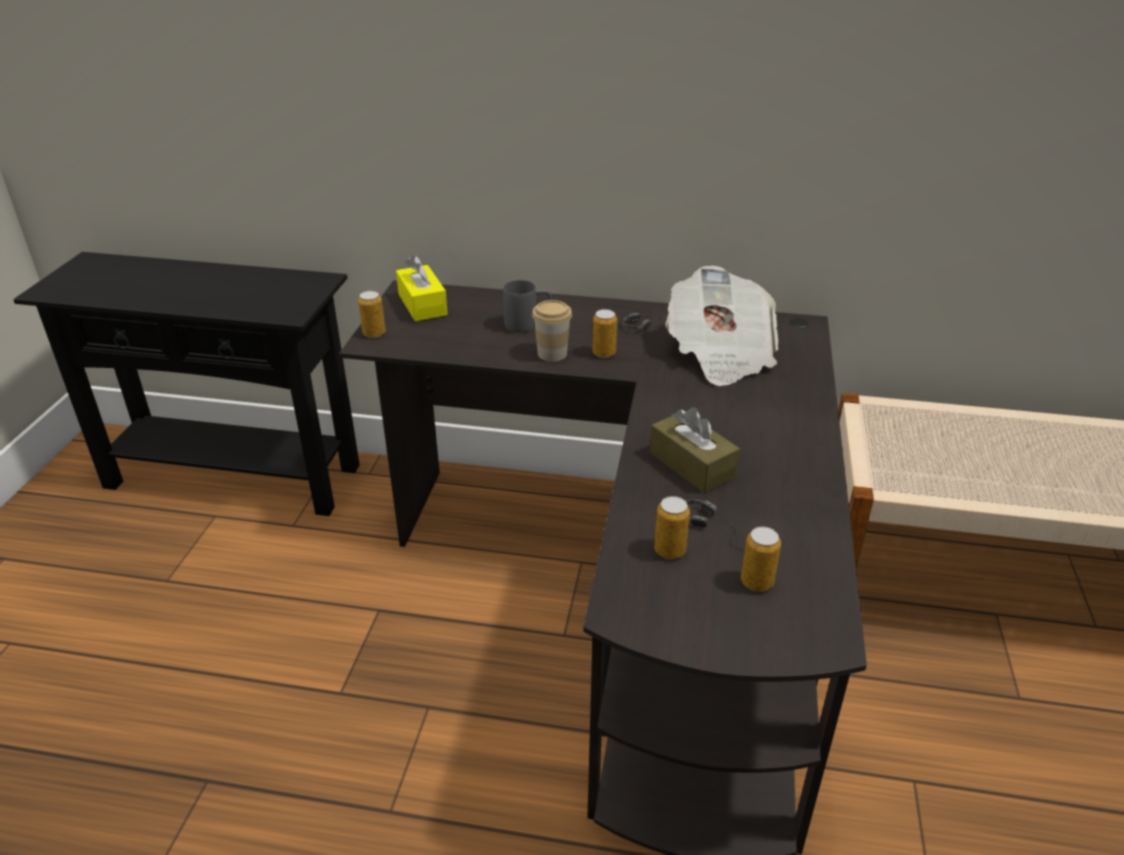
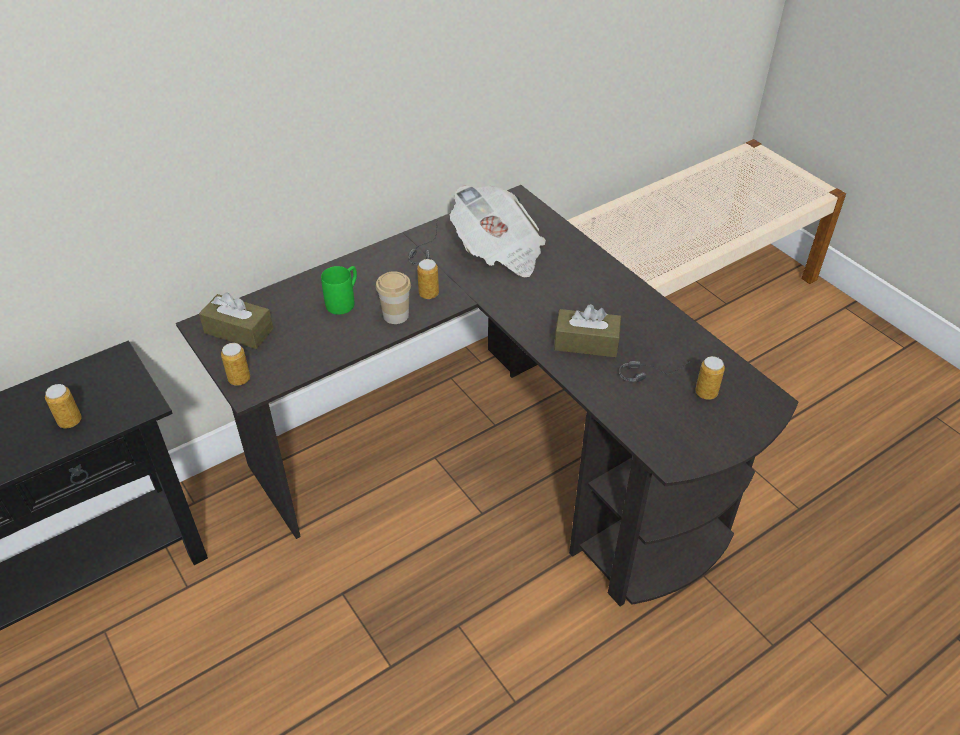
camera: 45 degrees left, 10 degrees up
yellow tissue box [396,255,448,321] -> brown tissue box [199,292,274,349]
grey mug [503,280,552,333] -> green mug [321,266,357,315]
can [654,496,690,559] -> can moved to [45,384,82,428]

